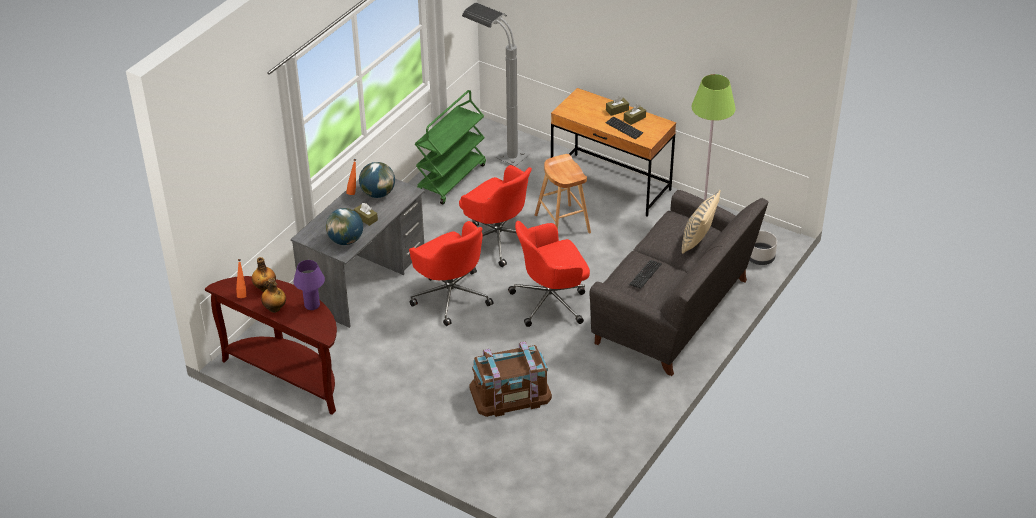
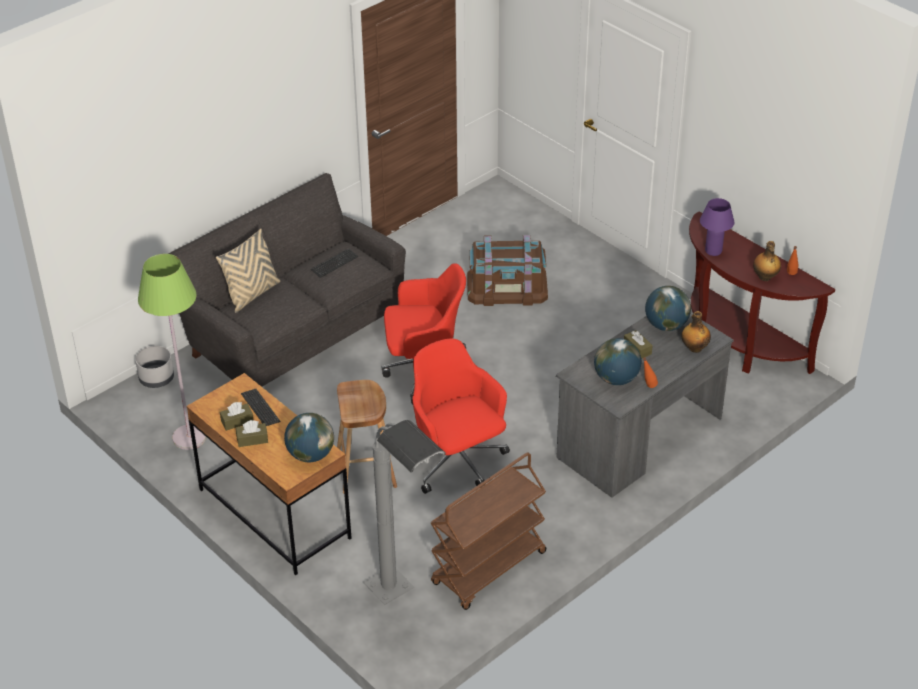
camera: 165 degrees left, 0 degrees up
bottle [261,278,286,313] -> bottle moved to [681,311,711,353]
red office chair [409,221,493,326] -> none
green cart [415,90,486,205] -> brown cart [431,452,546,610]
none -> globe [284,413,334,462]

